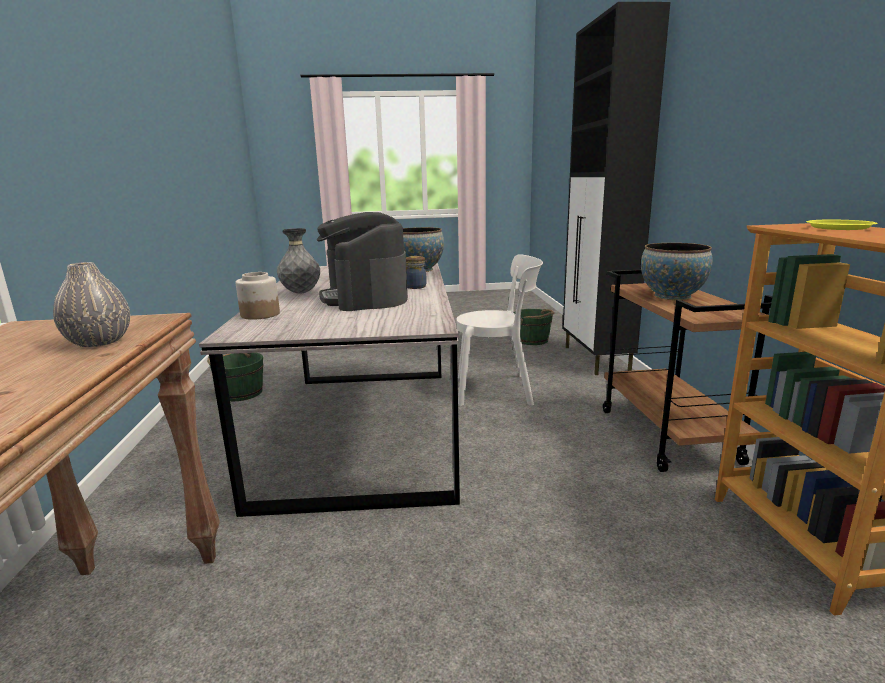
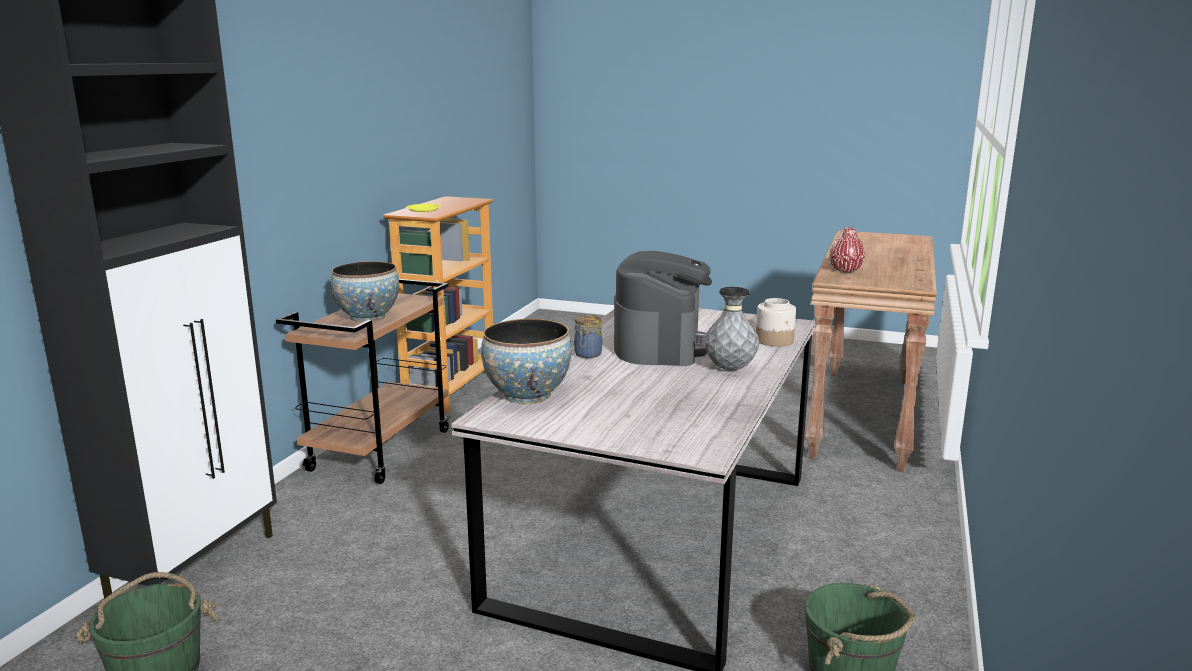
camera: 155 degrees left, 0 degrees up
grey vase [53,262,130,347] -> red vase [829,227,865,272]
white chair [456,254,543,406] -> none

